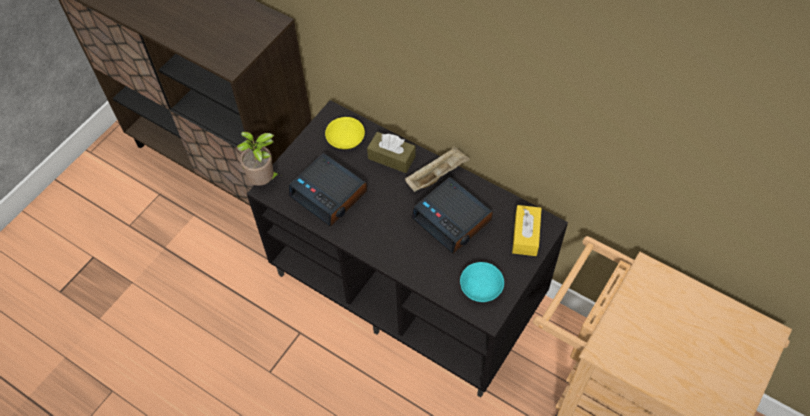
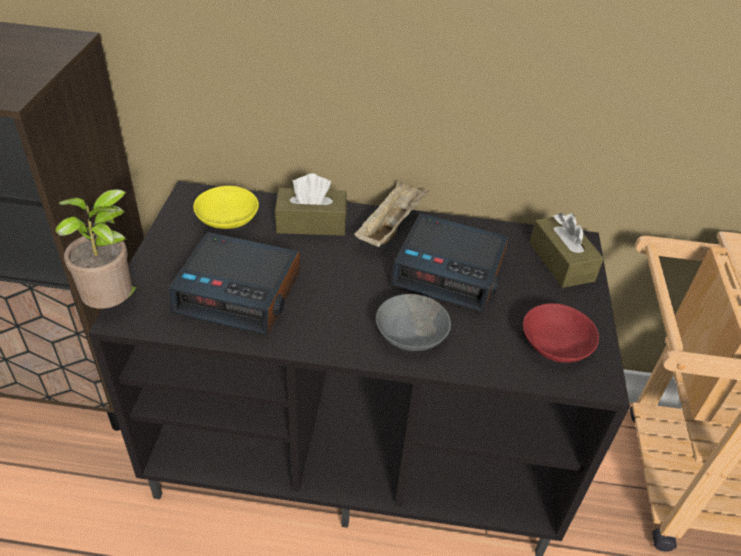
camera: 30 degrees left, 15 degrees down
turquoise bowl [460,262,504,302] -> red bowl [523,303,599,363]
yellow tissue box [512,205,542,256] -> brown tissue box [529,213,604,288]
none -> grey bowl [376,294,451,351]

